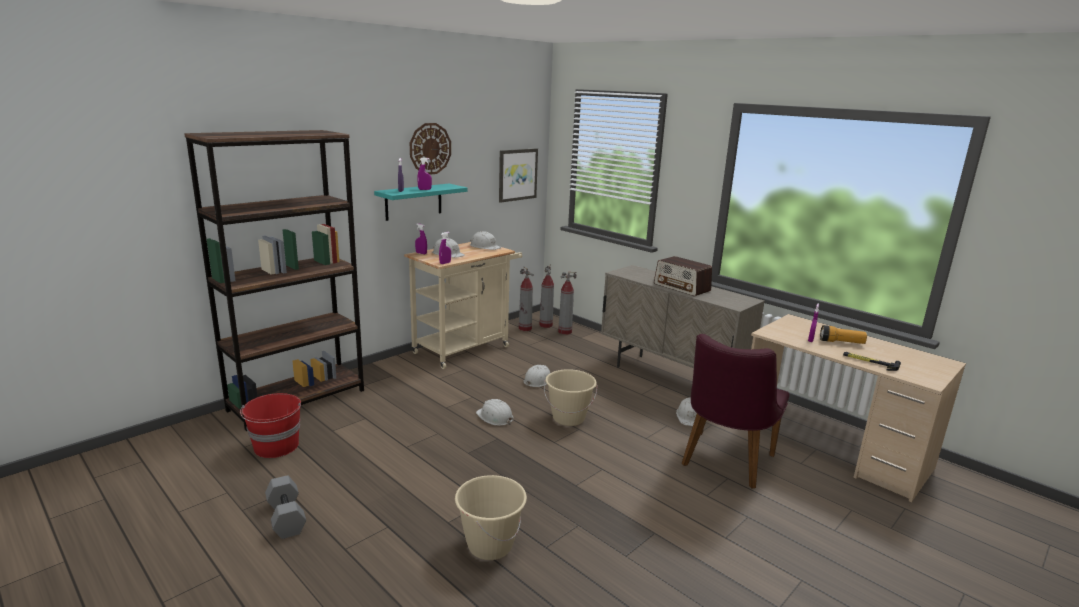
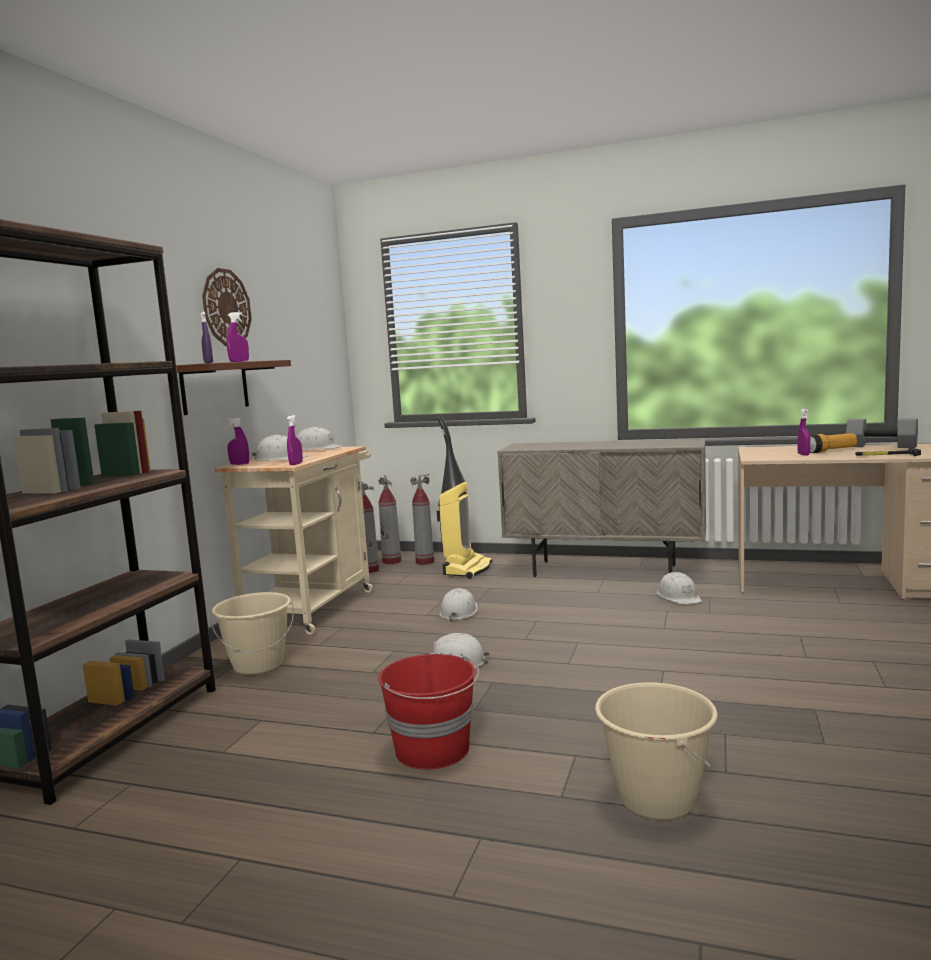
camera: 25 degrees left, 10 degrees down
red bucket [240,393,301,458] -> red bucket moved to [378,654,479,770]
grey dumbbell [265,475,306,539] -> grey dumbbell moved to [846,419,918,448]
turquoise shelf [374,184,468,221] -> brown shelf [176,360,291,415]
picture [499,148,538,203] -> none
beige bucket [544,369,598,426] -> beige bucket moved to [210,592,294,675]
radio [654,256,712,296] -> none
purple chair [682,334,789,488] -> none
none -> vacuum cleaner [437,416,492,579]

